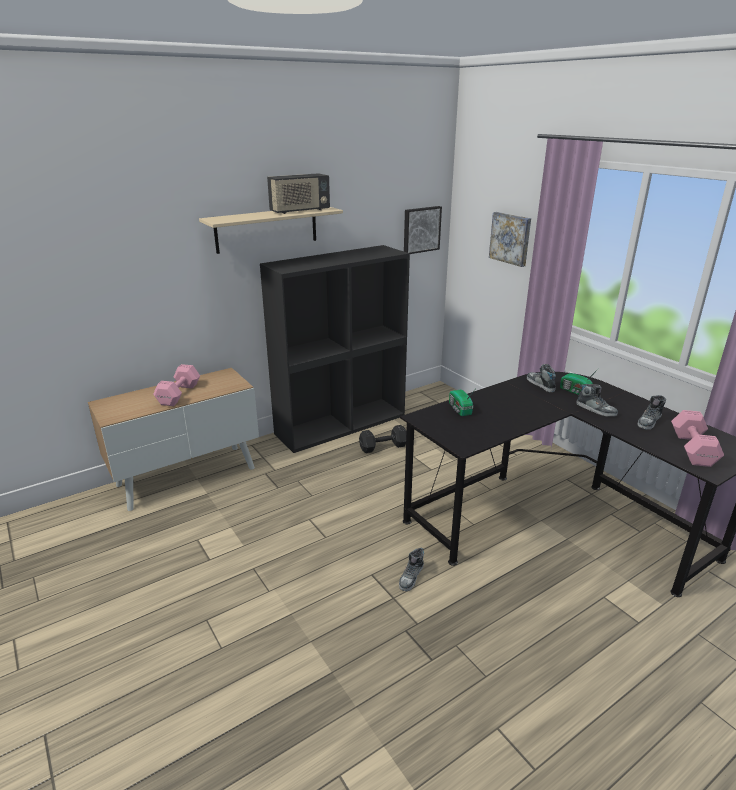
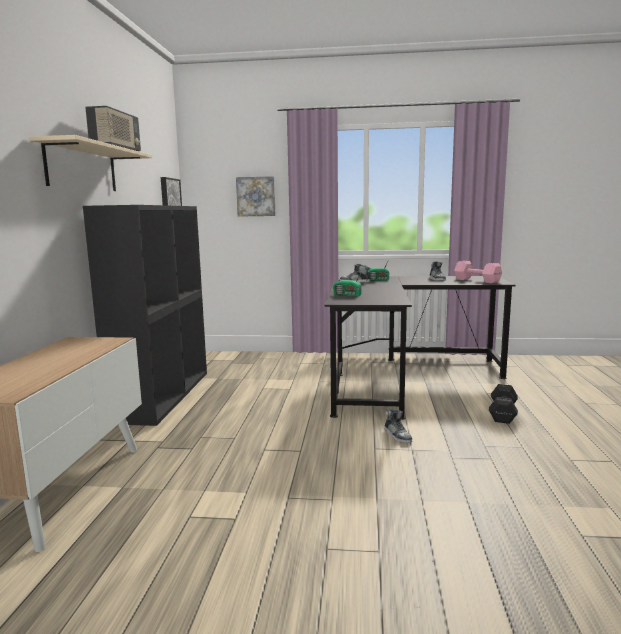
camera: 50 degrees left, 15 degrees down
pink dumbbell [153,364,200,406] -> none
black dumbbell [359,425,407,453] -> black dumbbell moved to [489,384,518,424]
shoe [576,384,618,417] -> none

